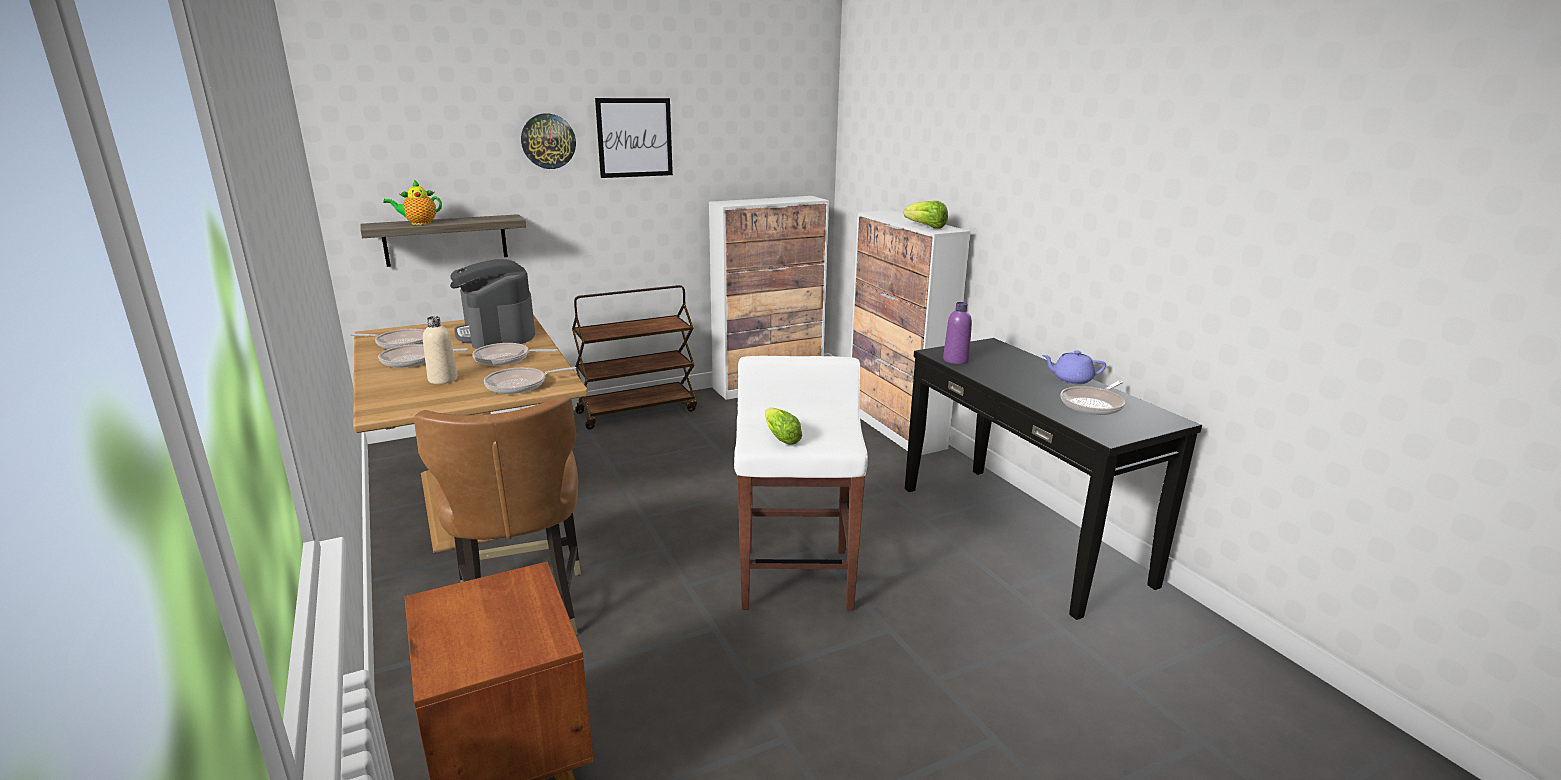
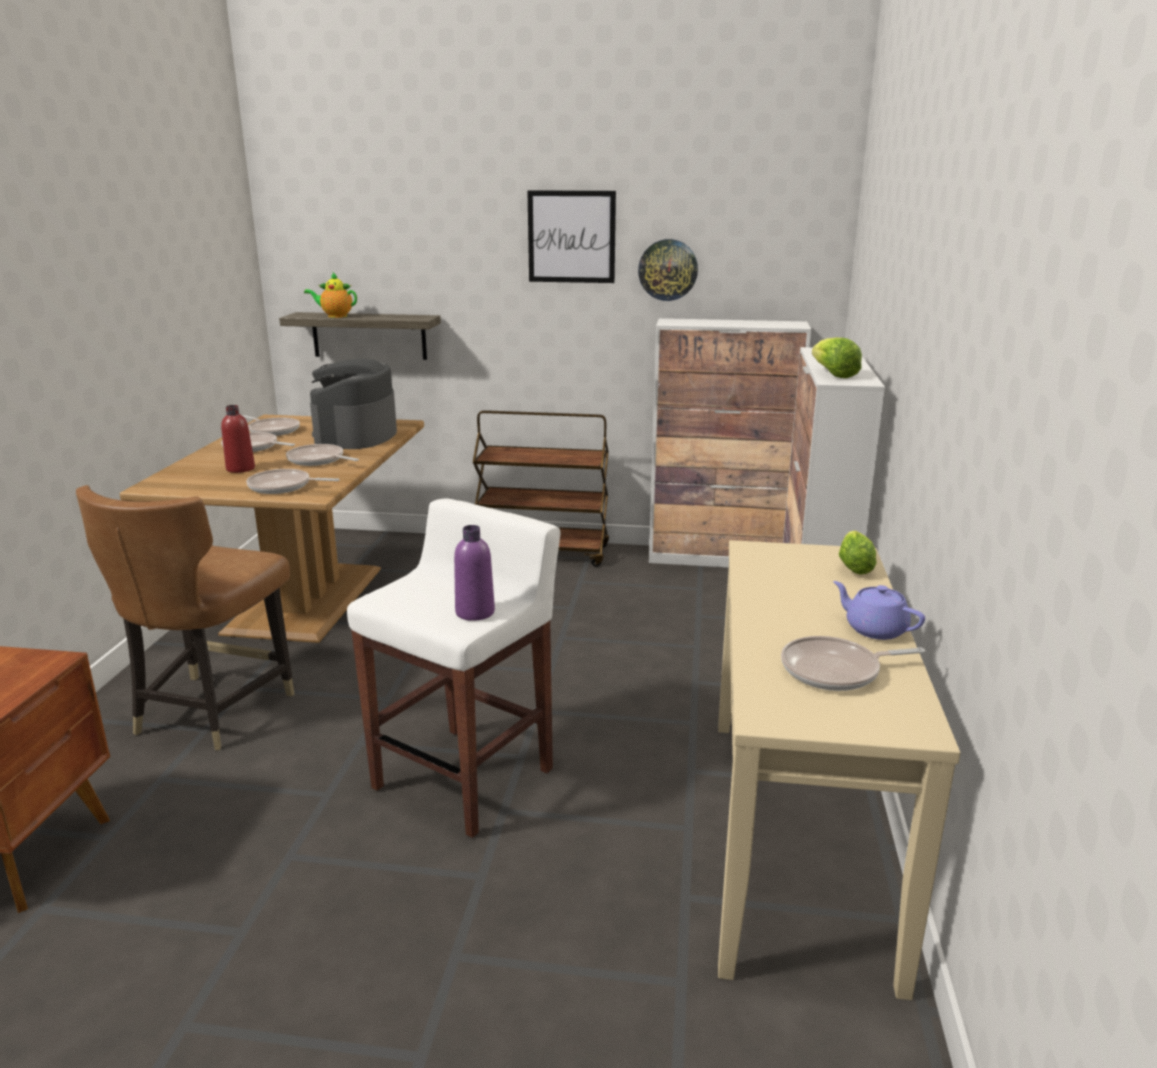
camera: 35 degrees right, 0 degrees up
beige bottle [423,316,458,384] -> red bottle [221,405,255,473]
wall clock [521,113,576,169] -> wall clock moved to [638,239,698,301]
lettuce [765,408,802,445] -> lettuce moved to [839,531,877,575]
black console table [905,338,1202,620] -> beige console table [718,540,961,1000]
purple bottle [943,302,972,364] -> purple bottle moved to [454,525,495,621]

